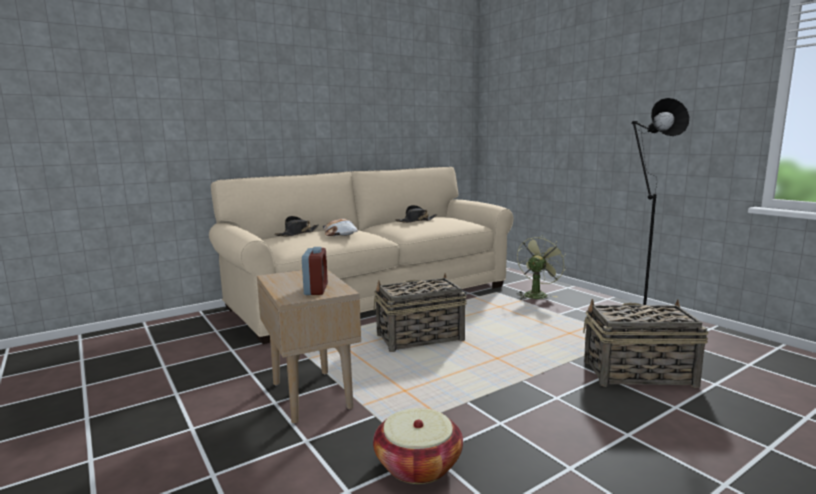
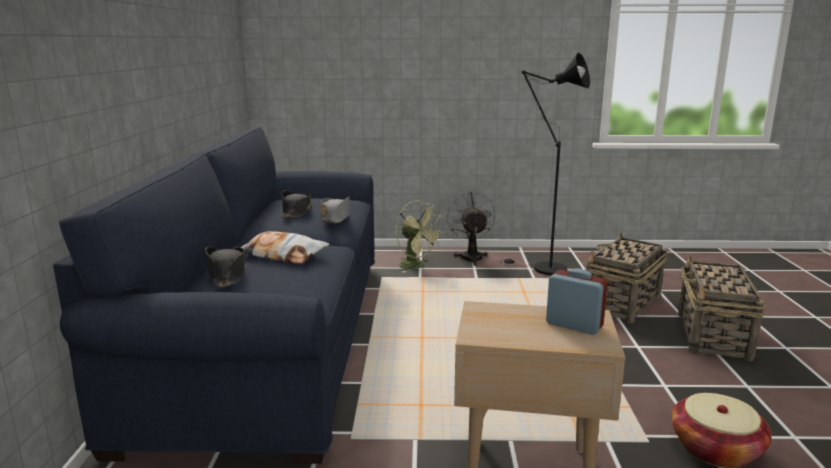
camera: 55 degrees left, 5 degrees up
beige sofa [209,167,513,344] -> blue sofa [53,127,375,464]
basket [374,273,467,352] -> basket moved to [678,255,766,361]
green fan [516,235,566,299] -> green fan turned 150 degrees clockwise [396,200,444,273]
none -> grey hat [321,196,350,223]
none -> grey fan [446,191,496,266]

